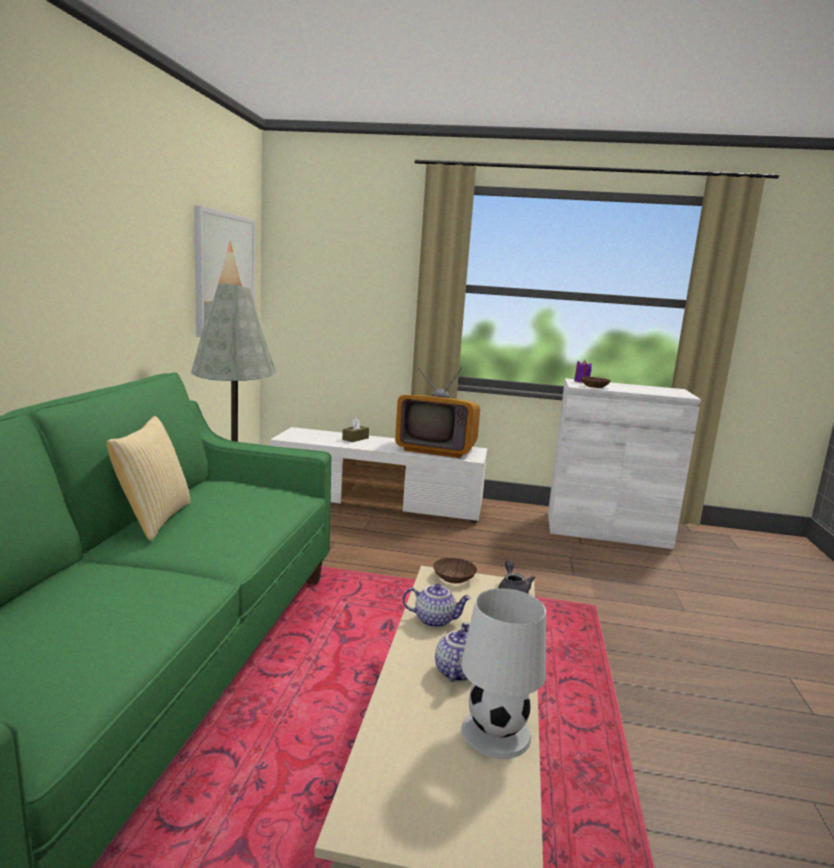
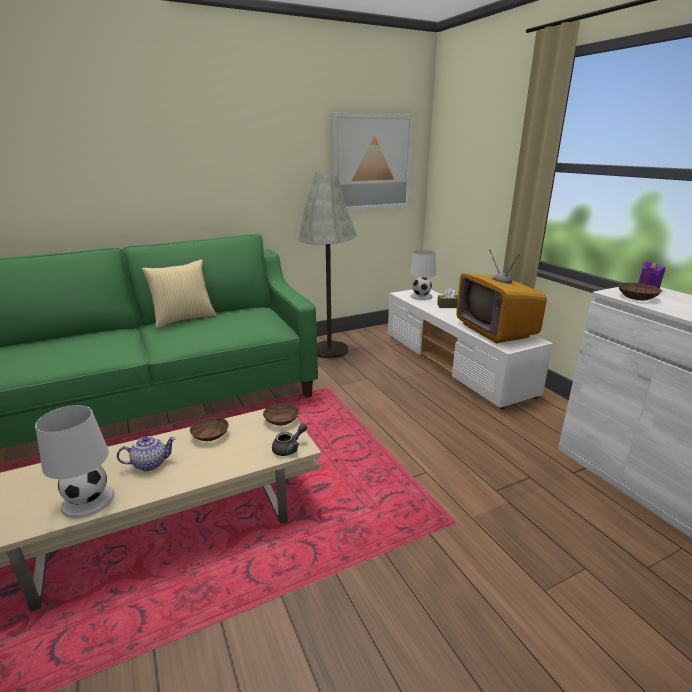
camera: 55 degrees right, 10 degrees up
teapot [403,584,471,628] -> brown bowl [190,417,229,441]
none -> white table lamp [410,250,436,300]

